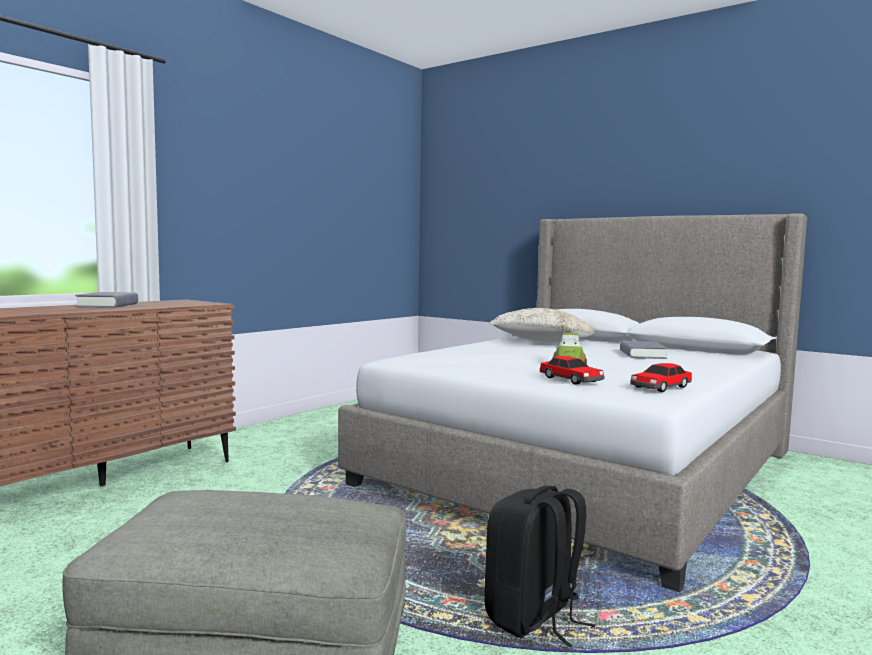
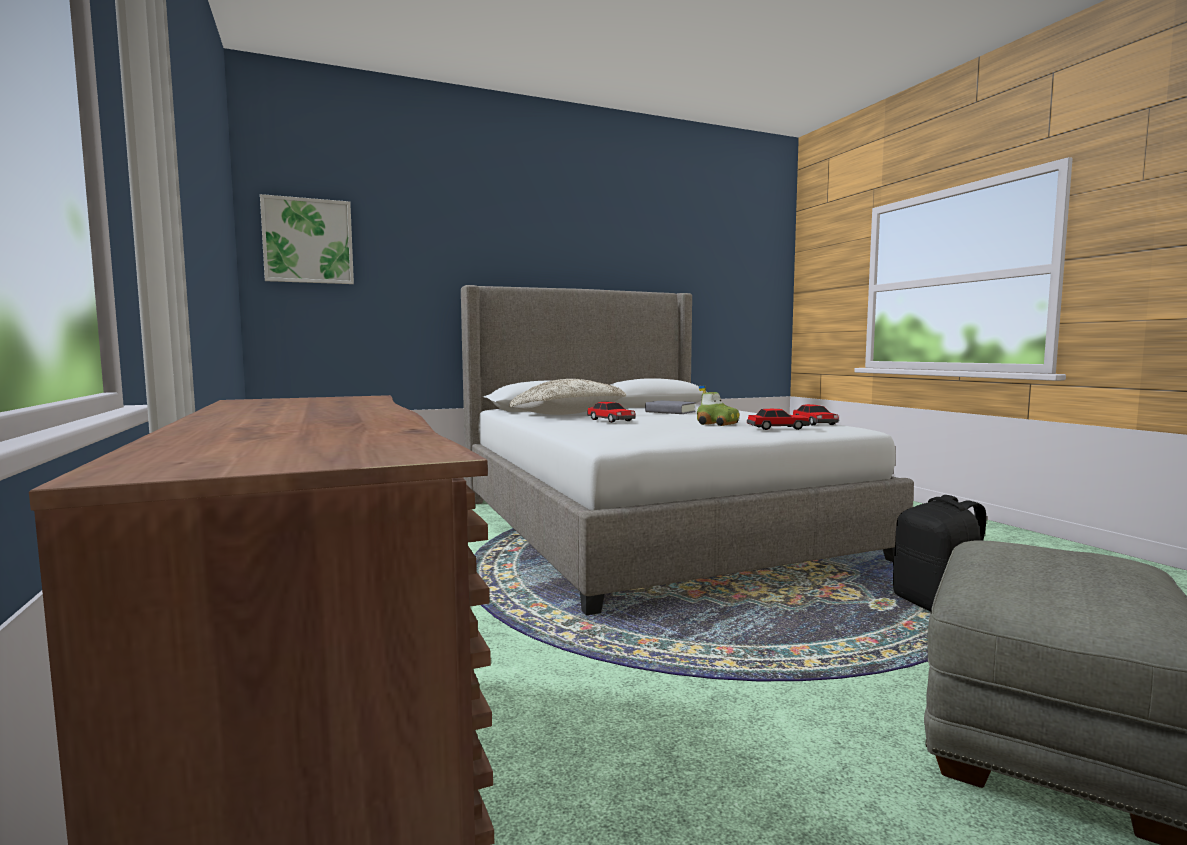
camera: 60 degrees left, 0 degrees up
grey book [75,292,138,308] -> none
none -> picture [260,194,354,284]
none -> toy car [588,402,636,423]

